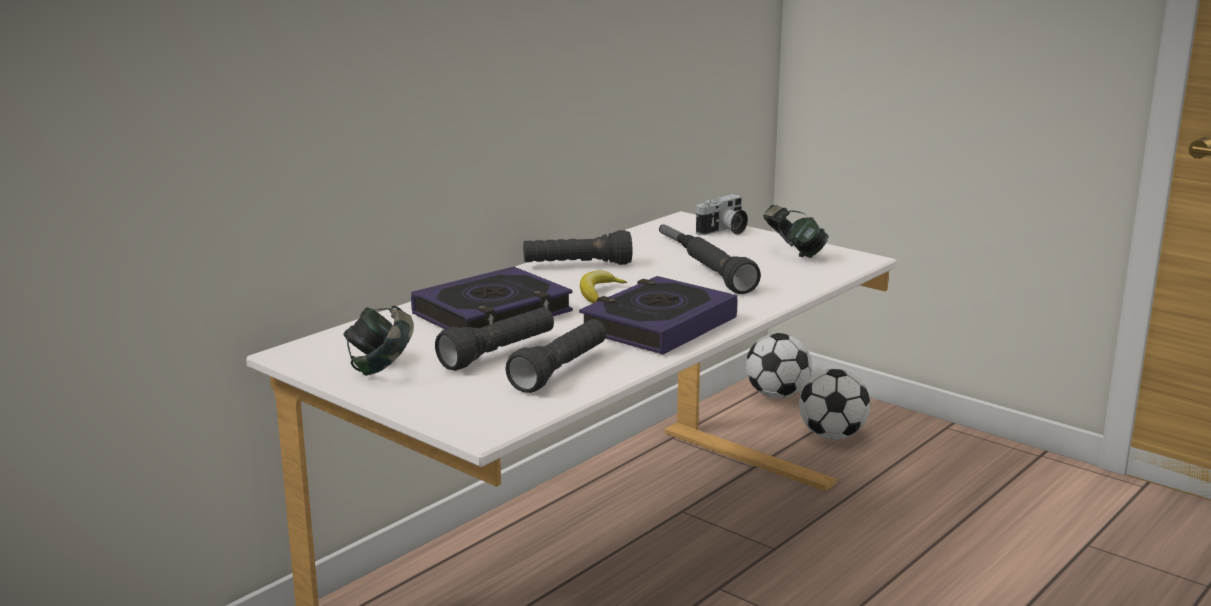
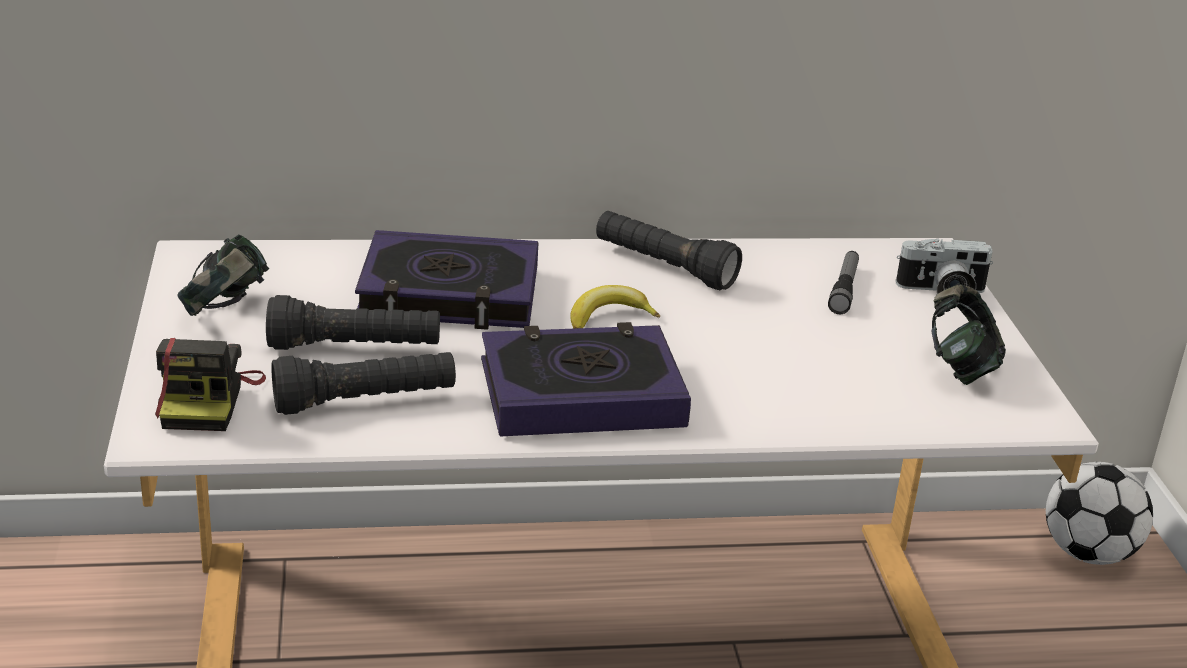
camera: 40 degrees right, 10 degrees up
black flashlight [687,237,761,294] -> none
football [799,369,870,439] -> none
none -> camera [155,338,266,431]

